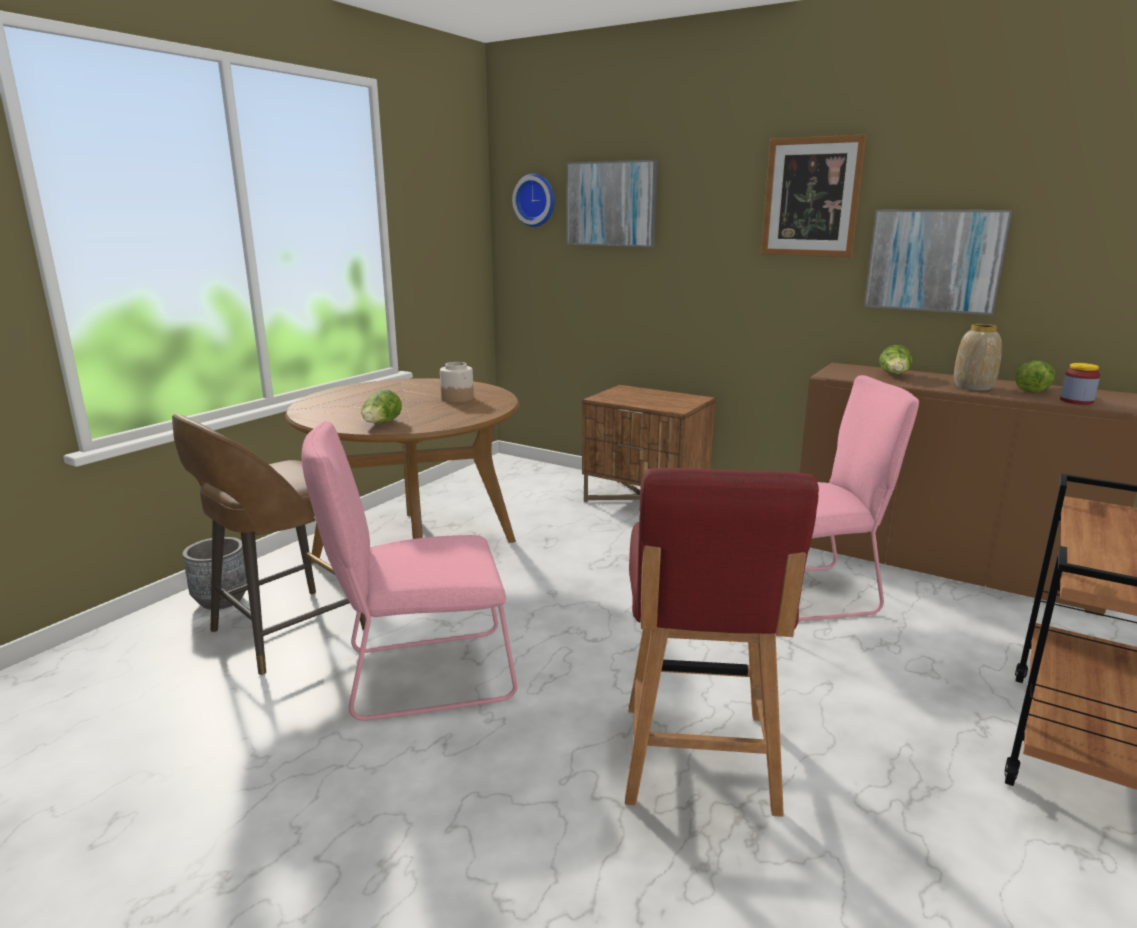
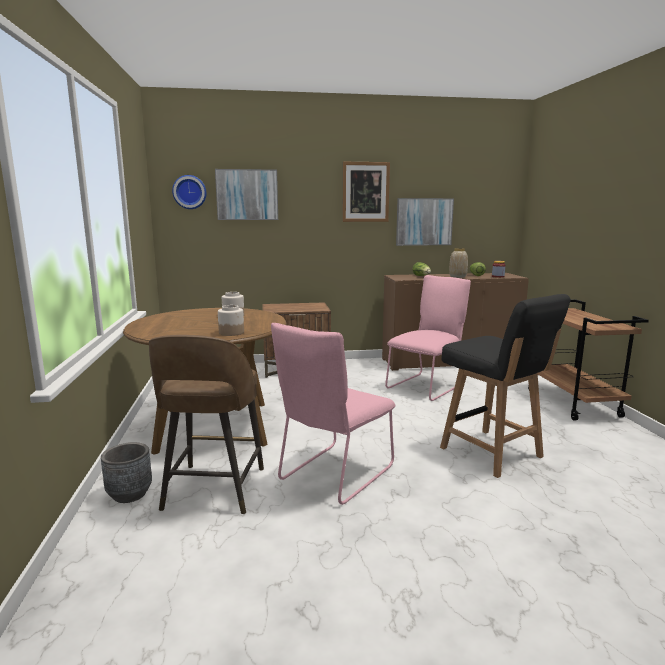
camera: 40 degrees left, 5 degrees down
lettuce [361,389,402,423] -> jar [218,305,244,336]
red chair [625,468,819,817] -> black chair [440,294,571,478]

